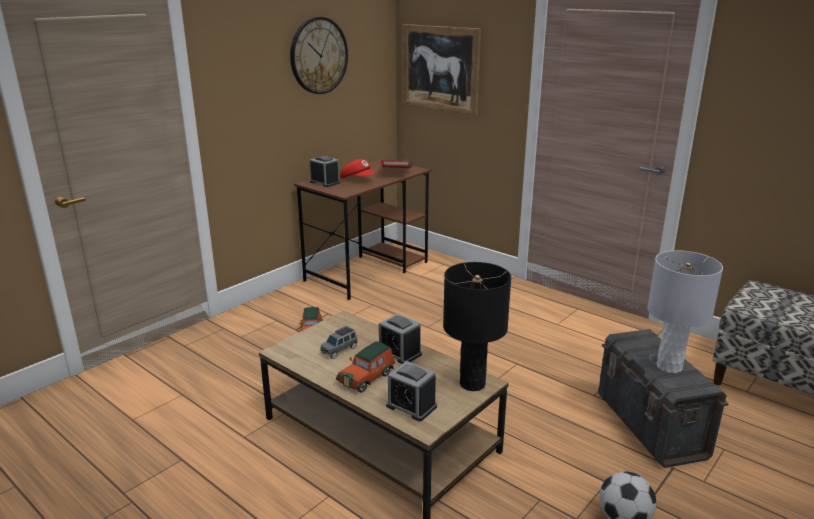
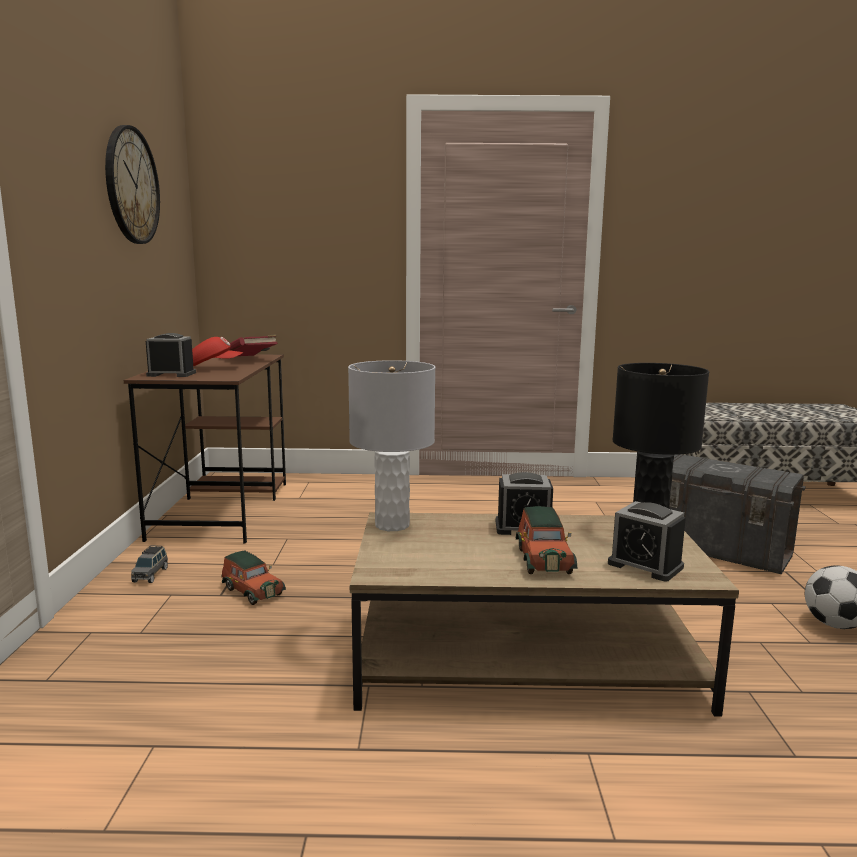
camera: 40 degrees left, 10 degrees down
grey toy car [321,326,358,359] -> grey toy car moved to [131,545,168,583]
alarm clock [386,361,437,421] -> alarm clock turned 45 degrees clockwise [608,501,686,582]
picture [403,24,481,116] -> none
grey table lamp [647,250,723,373] -> grey table lamp moved to [348,360,435,531]

